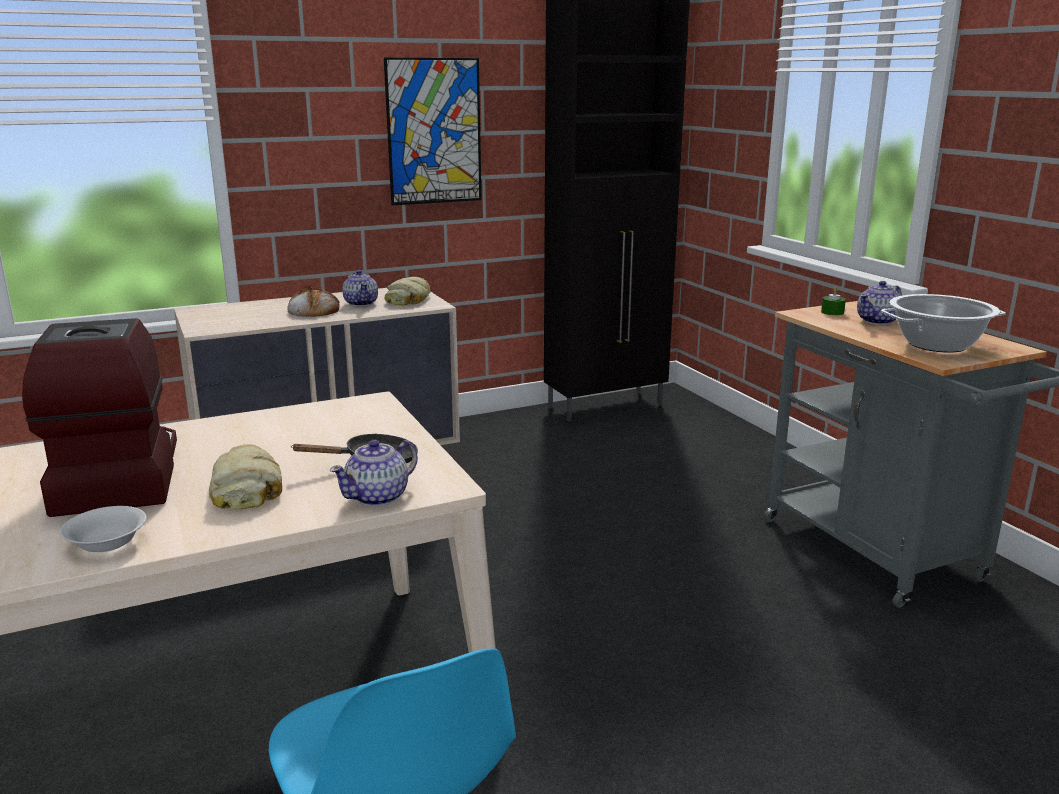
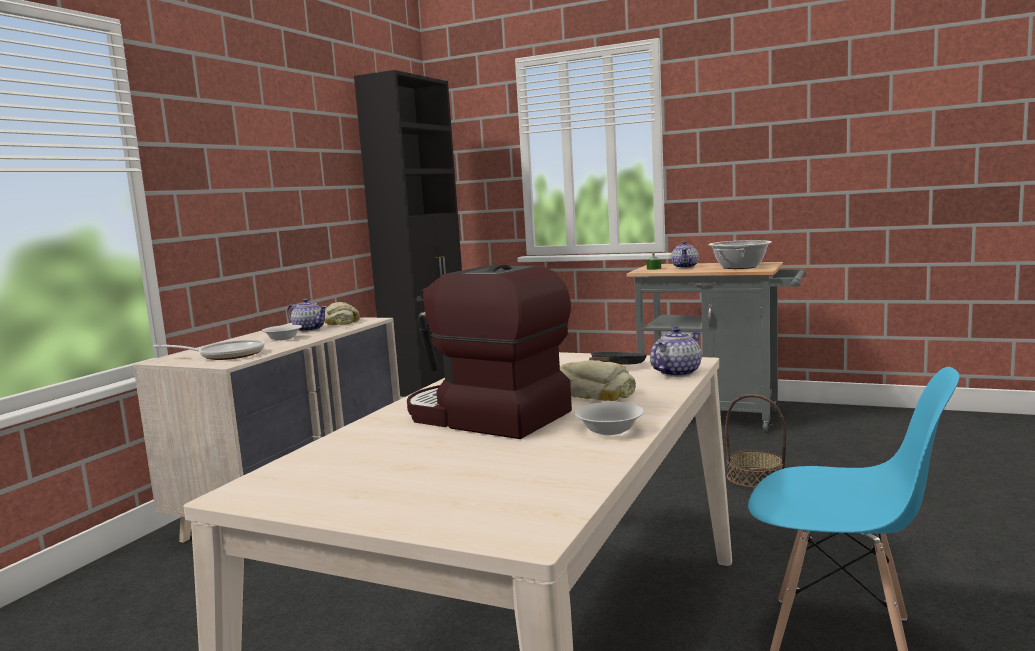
camera: 40 degrees left, 10 degrees down
bread [287,286,339,317] -> white bowl [262,325,302,341]
teapot [330,440,418,506] -> teapot turned 135 degrees counterclockwise [650,327,701,377]
picture [384,58,482,205] -> none
none -> frying pan [153,339,265,360]
none -> basket [725,394,786,488]

